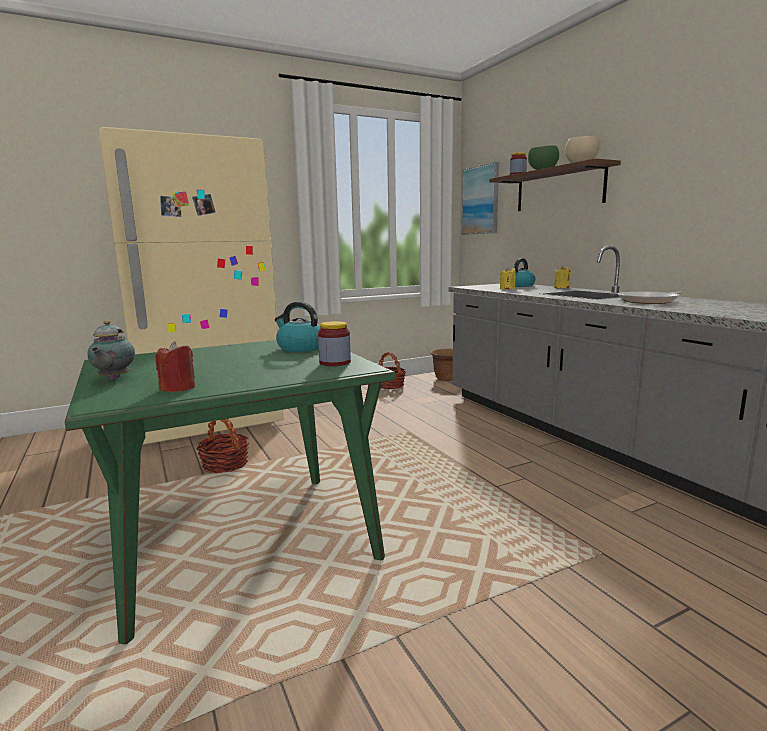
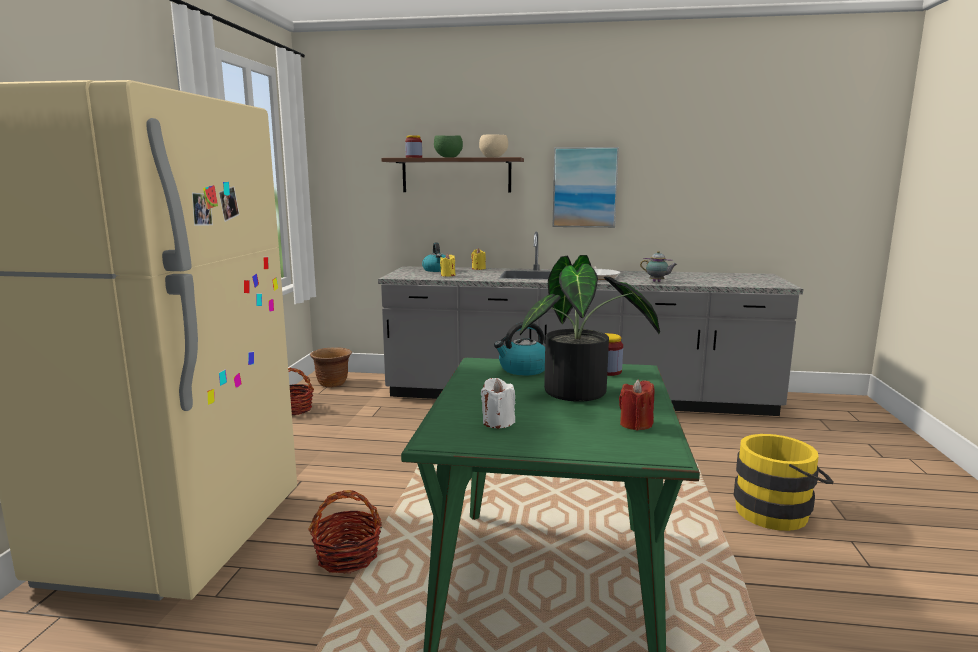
camera: 55 degrees left, 0 degrees up
teapot [87,320,135,380] -> teapot moved to [640,251,677,282]
picture [462,162,499,235] -> picture moved to [552,147,619,228]
none -> white candle [481,378,515,429]
none -> potted plant [520,255,660,402]
none -> yellow bucket [734,434,834,531]

